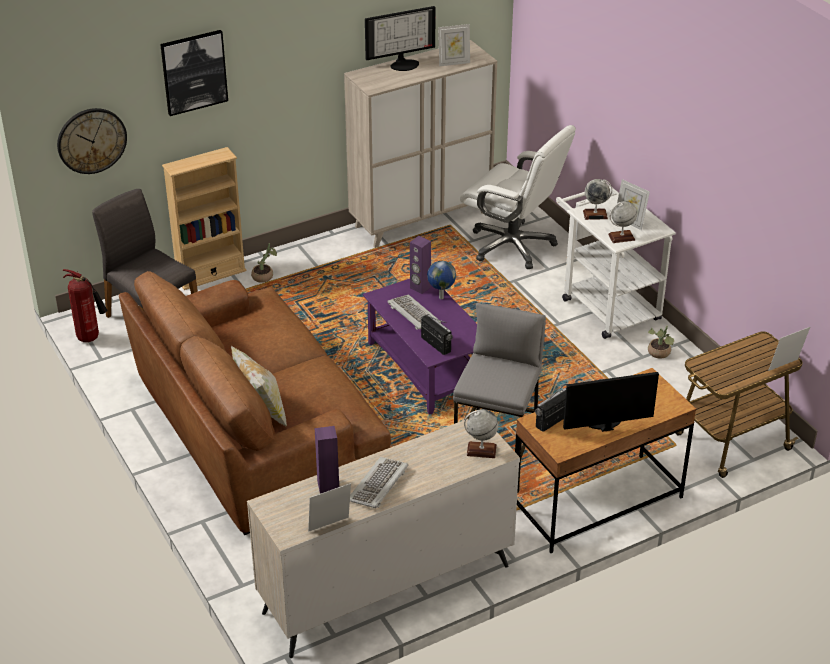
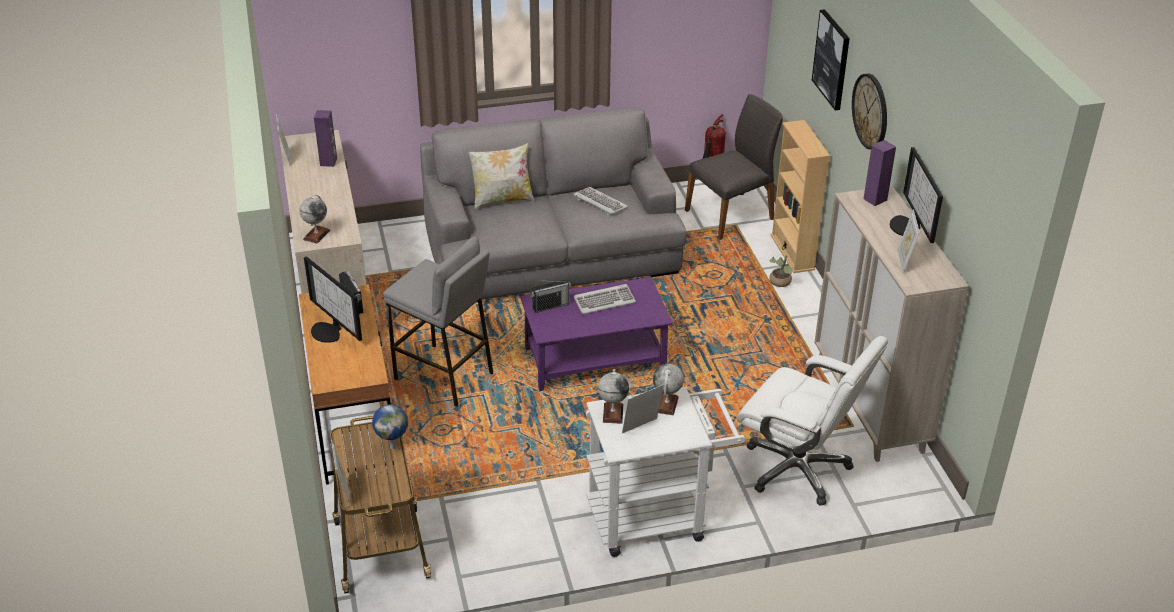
camera: 105 degrees right, 0 degrees up
wall clock [57,108,127,174] -> wall clock moved to [852,73,887,149]
brown sofa [119,271,391,535] -> grey sofa [420,108,687,302]
keyboard [350,457,408,508] -> keyboard moved to [573,187,628,216]
purple speaker [410,236,431,294] -> purple speaker moved to [864,140,896,206]
globe [427,261,456,299] -> globe moved to [372,404,408,449]
white office chair [460,125,576,269] -> white office chair turned 105 degrees counterclockwise [736,336,888,506]
monitor [563,372,659,432] -> monitor turned 135 degrees clockwise [304,256,362,343]
potted plant [648,326,674,359] -> none

